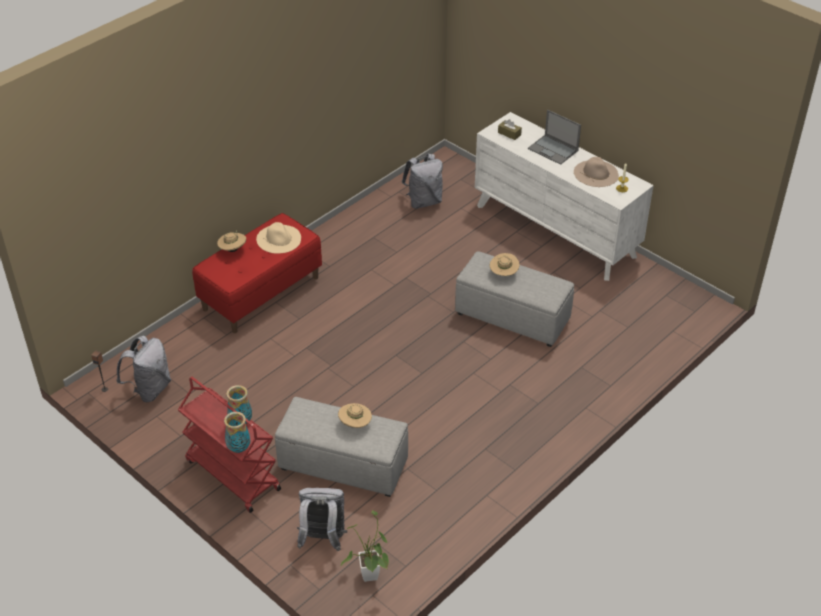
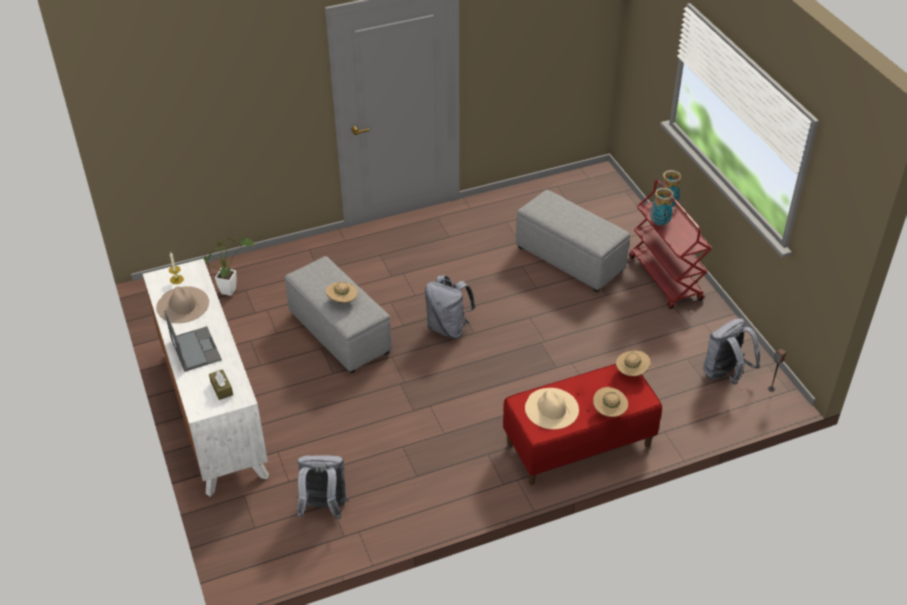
camera: 155 degrees left, 0 degrees up
grey backpack [296,488,347,551] -> grey backpack moved to [425,275,476,339]
beige hat [338,403,372,428] -> beige hat moved to [616,350,650,376]
potted plant [341,510,389,582] -> potted plant moved to [203,237,254,296]

